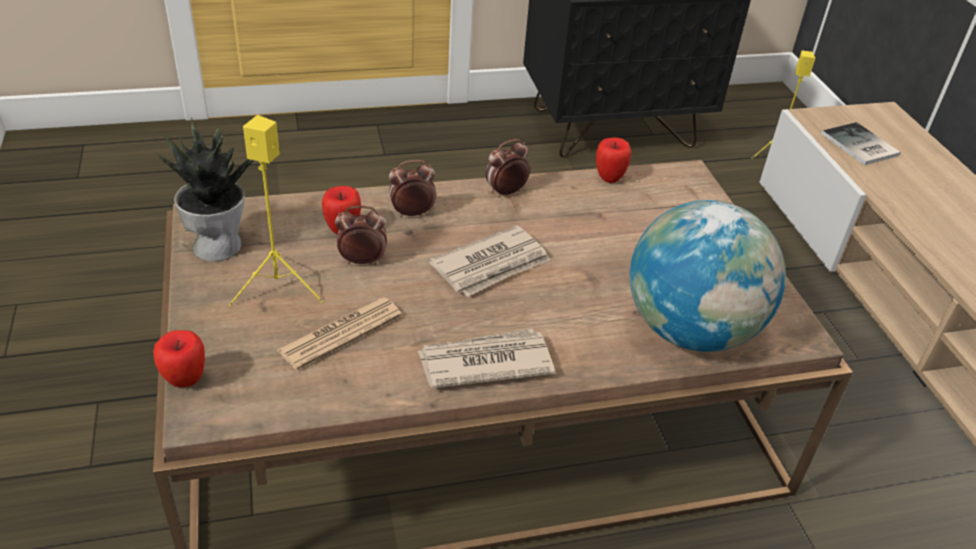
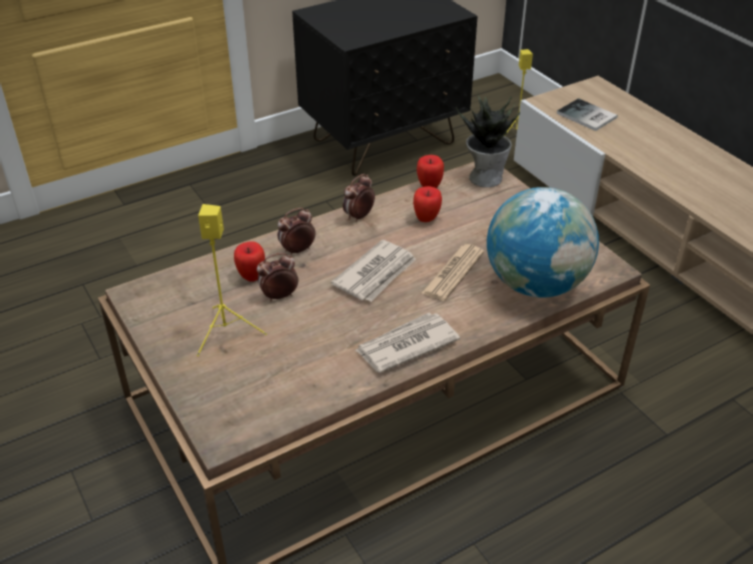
camera: 15 degrees left, 0 degrees up
apple [153,330,205,387] -> apple moved to [413,186,442,222]
potted plant [156,117,254,261] -> potted plant moved to [456,95,520,187]
newspaper [277,297,402,370] -> newspaper moved to [422,244,484,301]

